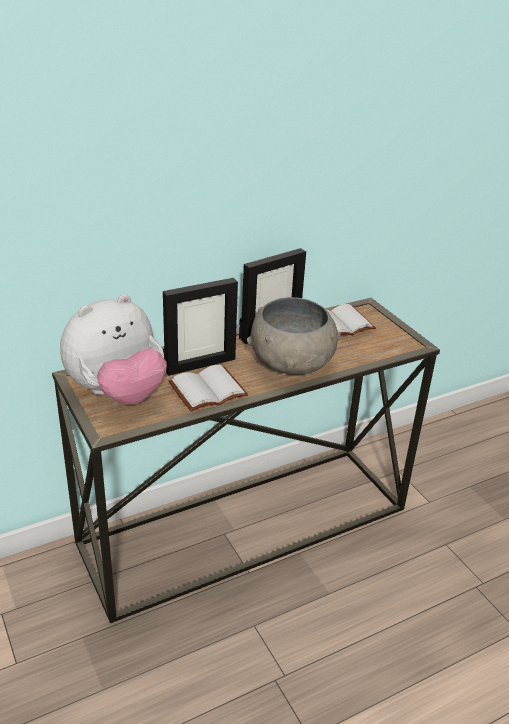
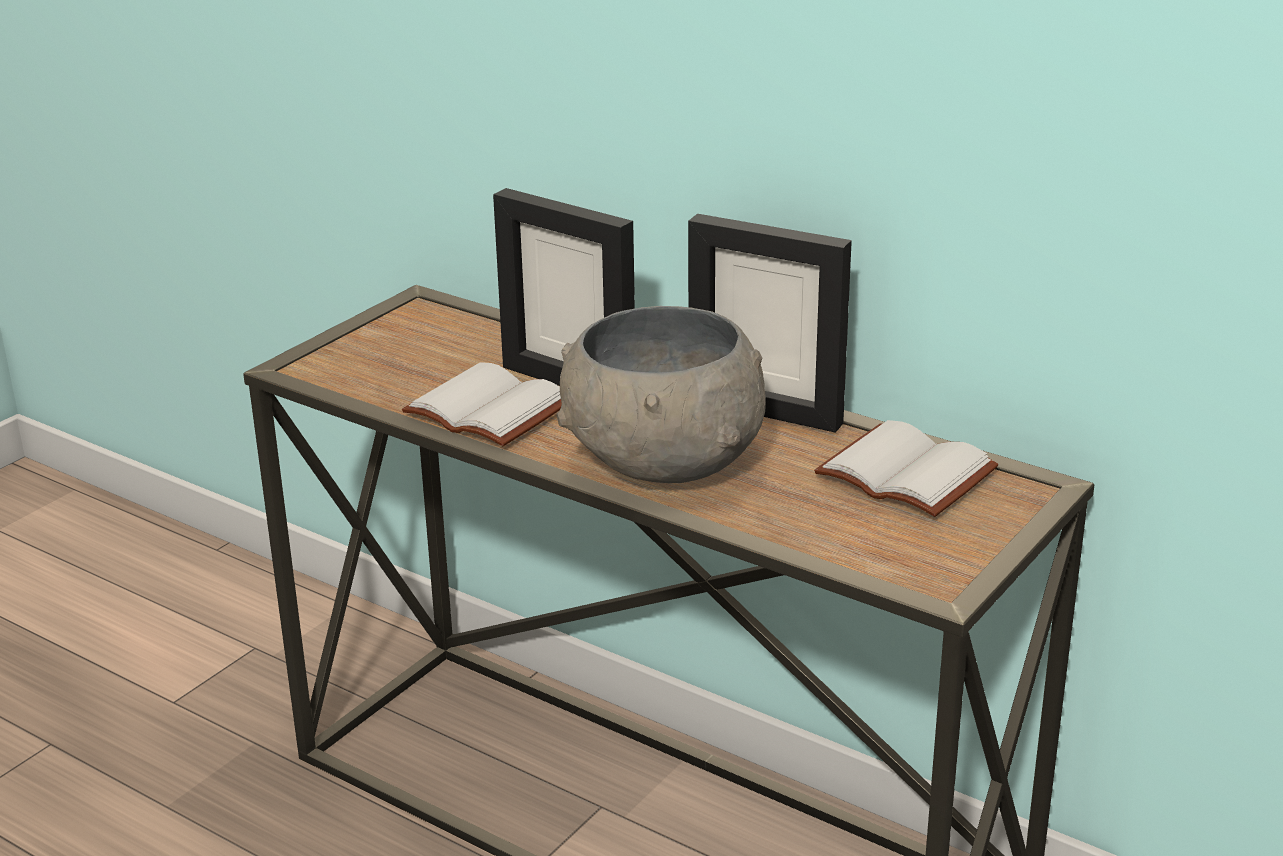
camera: 65 degrees right, 5 degrees down
plush toy [60,294,167,405] -> none

